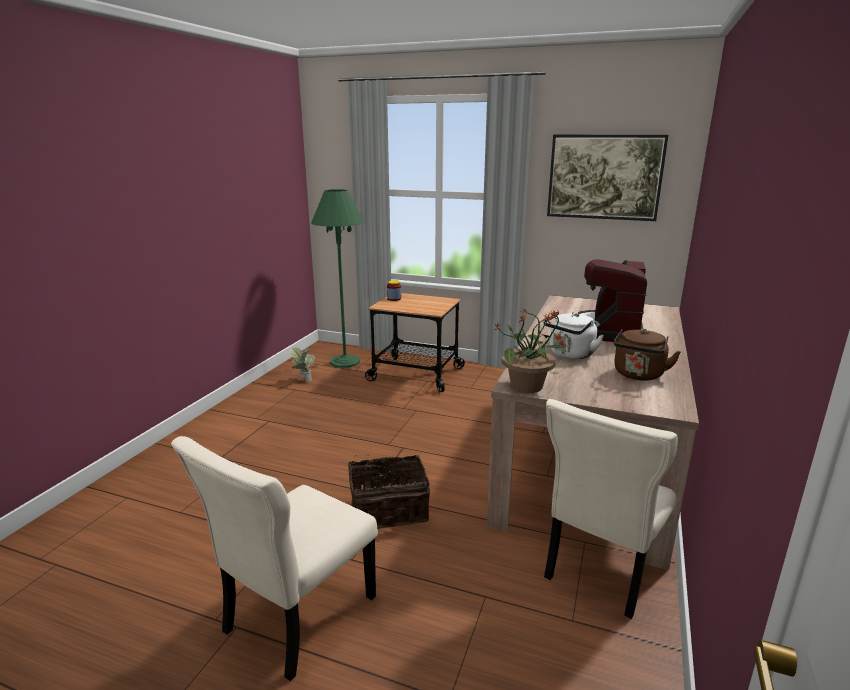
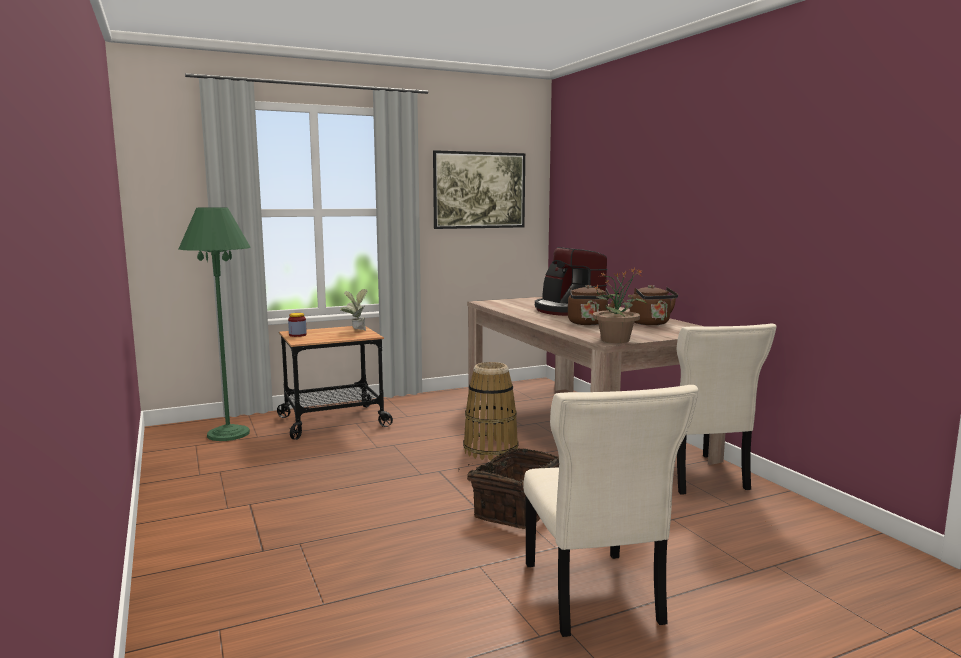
camera: 45 degrees left, 10 degrees down
potted plant [290,347,315,382] -> potted plant moved to [340,289,368,331]
white kettle [543,311,604,360] -> brown kettle [568,285,615,325]
none -> basket [463,362,518,461]

